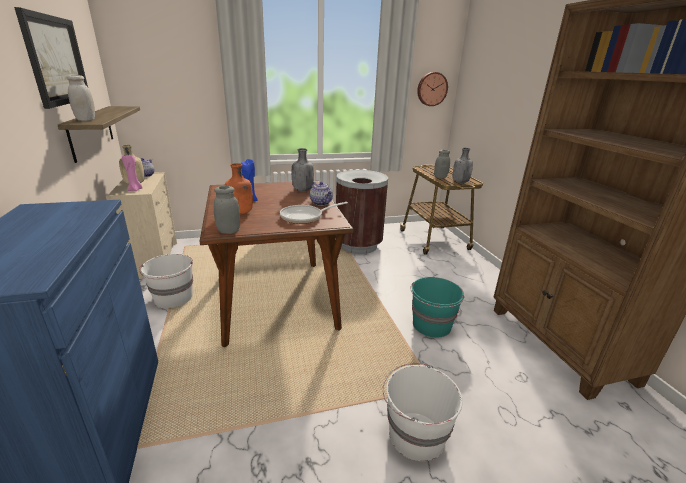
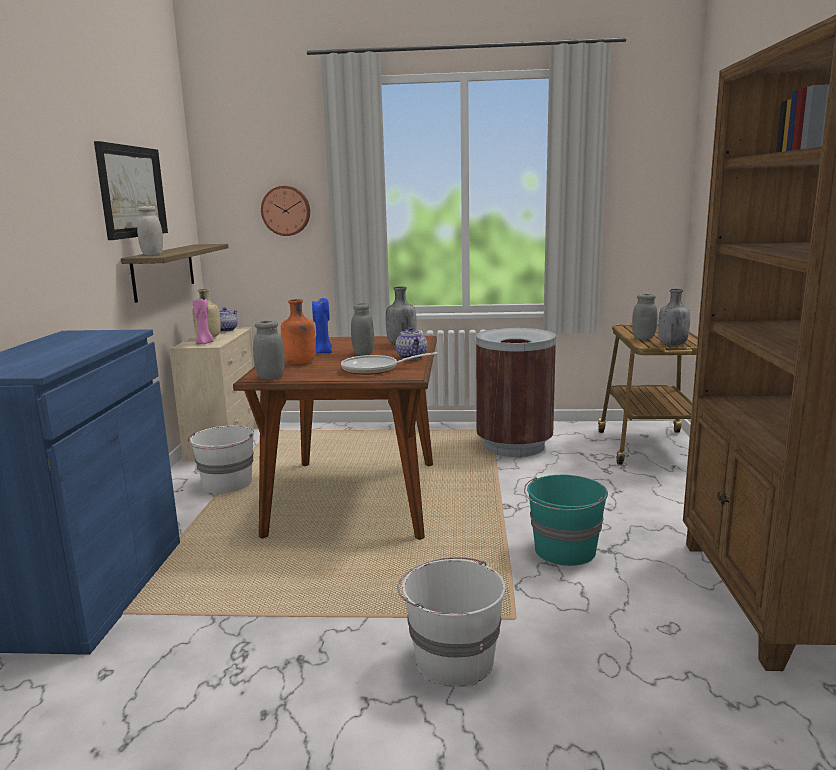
camera: 20 degrees right, 10 degrees down
wall clock [417,72,448,106] -> wall clock moved to [261,186,310,236]
none -> grey jar [351,303,374,355]

